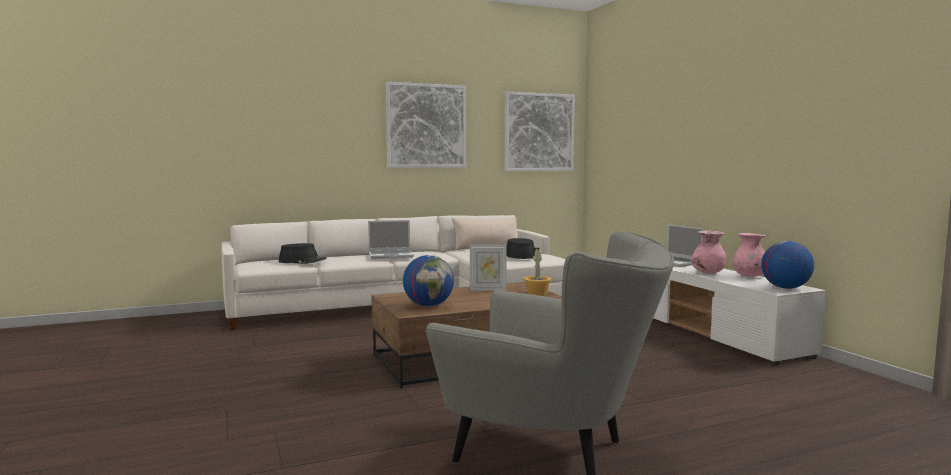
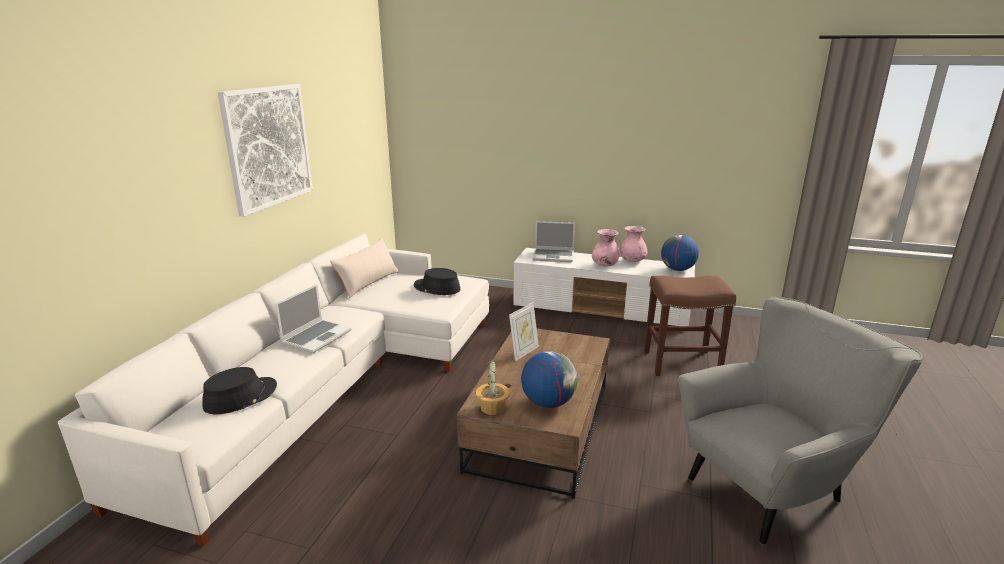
camera: 50 degrees left, 15 degrees up
picture [505,92,575,171] -> none
potted plant [524,248,552,296] -> potted plant moved to [476,358,510,415]
none -> brown stool [644,275,736,376]

